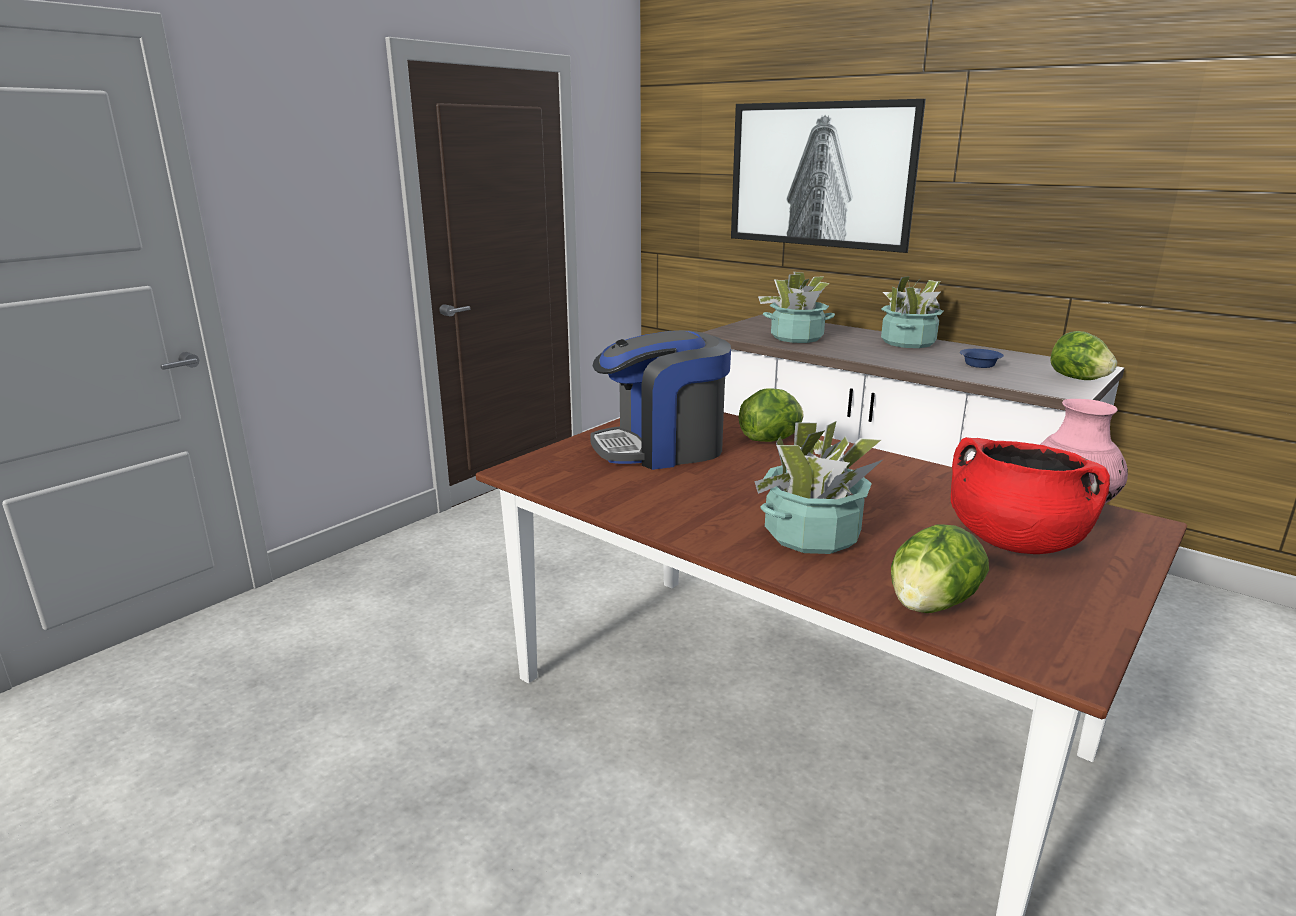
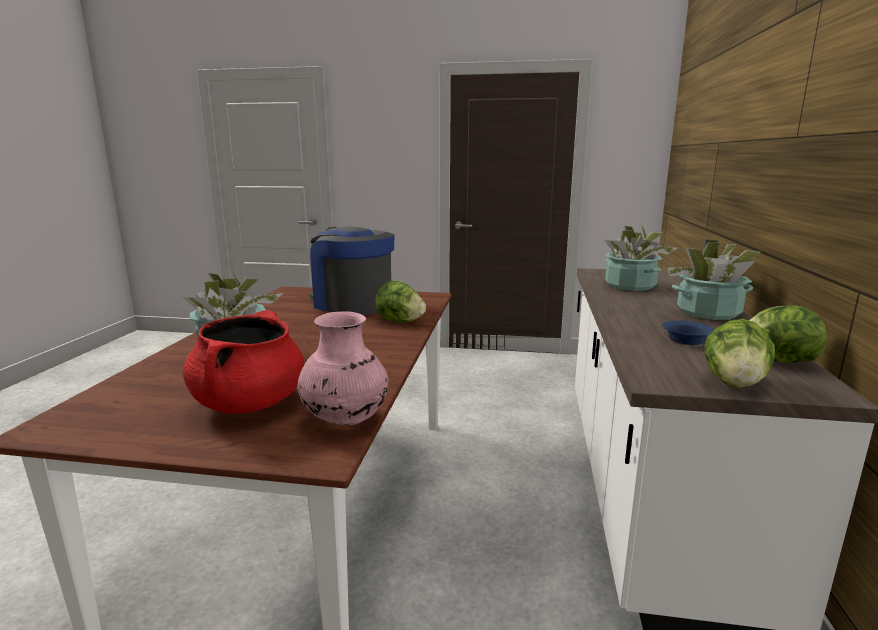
camera: 60 degrees right, 5 degrees down
picture [731,99,926,253] -> none
lettuce [891,524,989,613] -> lettuce moved to [749,305,827,363]

